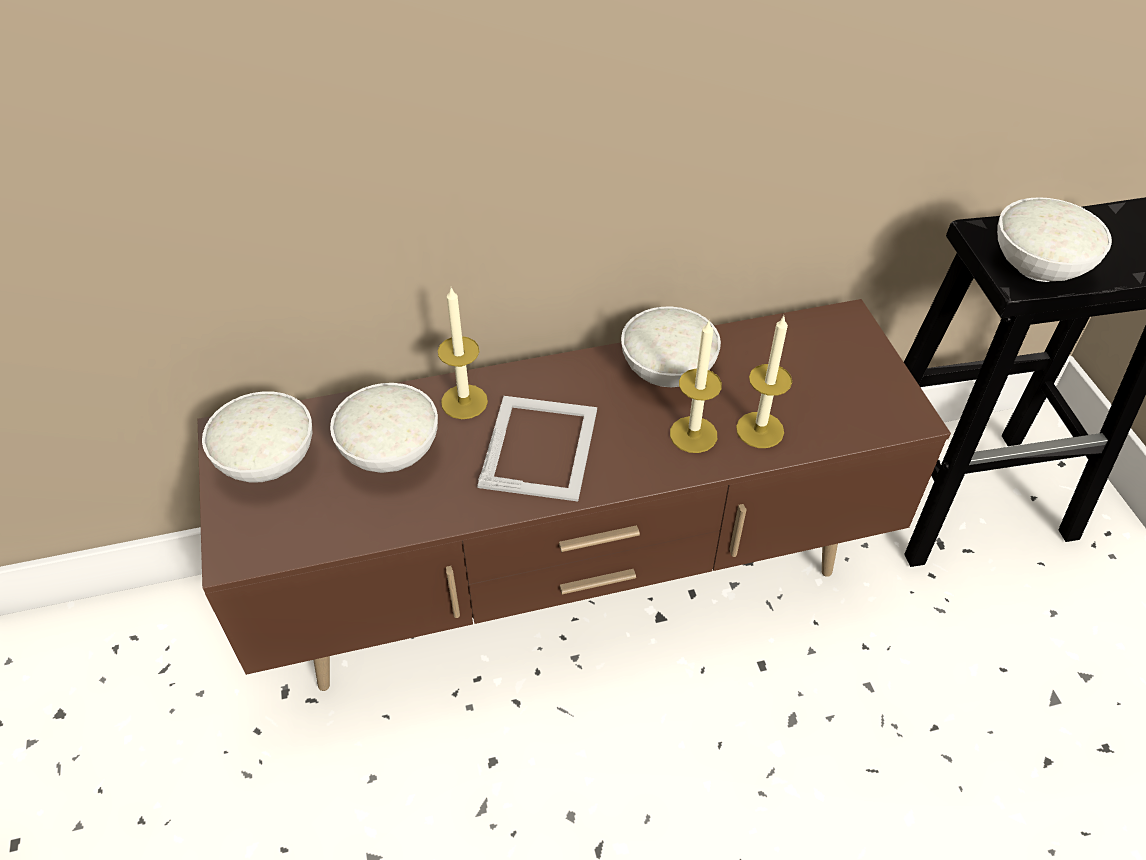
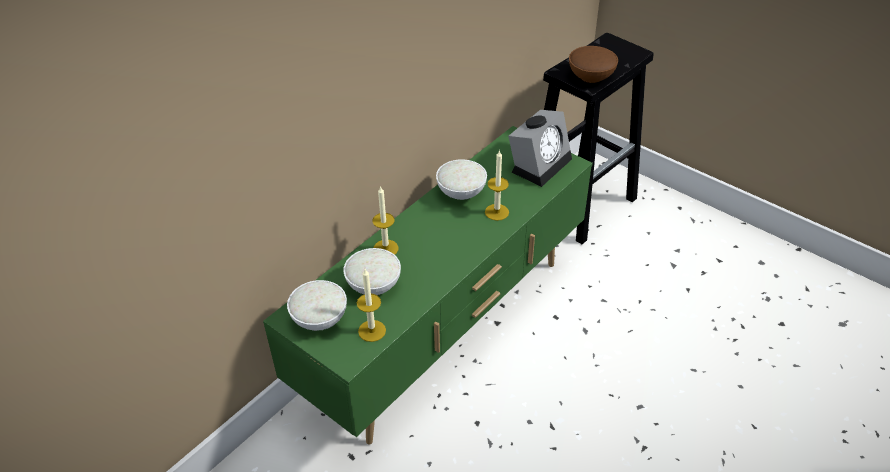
camera: 35 degrees left, 5 degrees down
brown tv stand [197,299,951,691] -> green tv stand [263,126,593,445]
picture frame [477,396,597,502] -> none
candle [736,316,792,448] -> candle moved to [357,269,386,342]
white bowl [997,197,1112,282] -> brown bowl [569,46,618,83]
none -> alarm clock [508,110,572,187]

